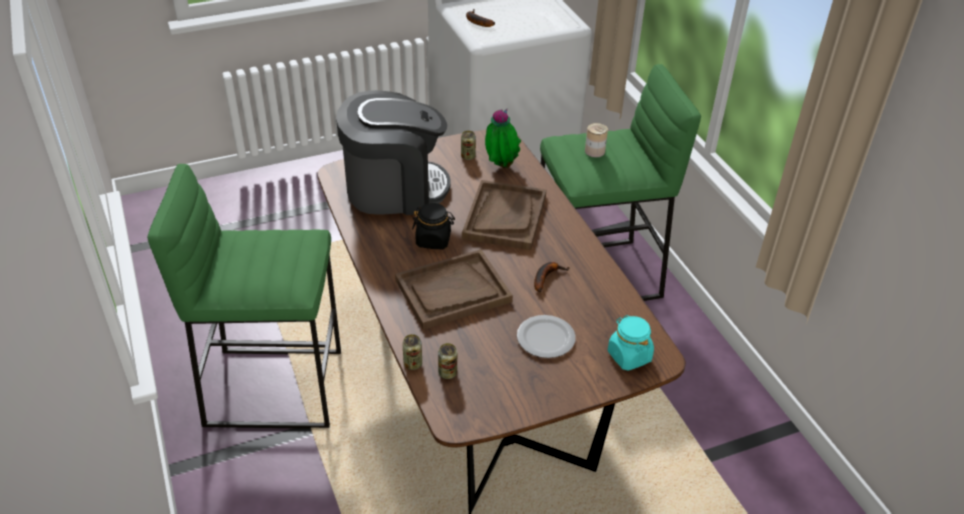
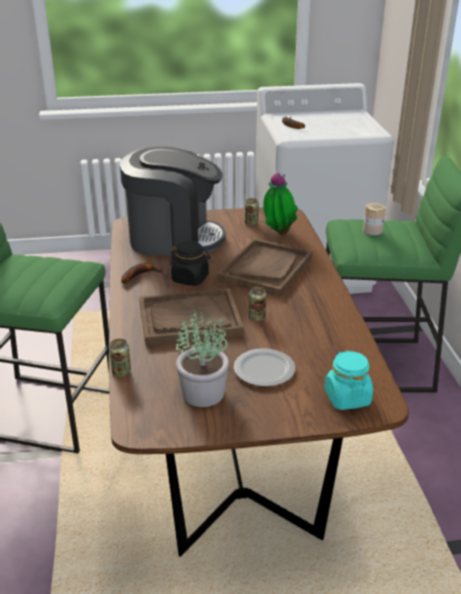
camera: 15 degrees right, 10 degrees down
can [438,343,457,379] -> can moved to [248,287,266,321]
banana [534,262,570,293] -> banana moved to [121,263,162,284]
none -> potted plant [176,310,229,407]

